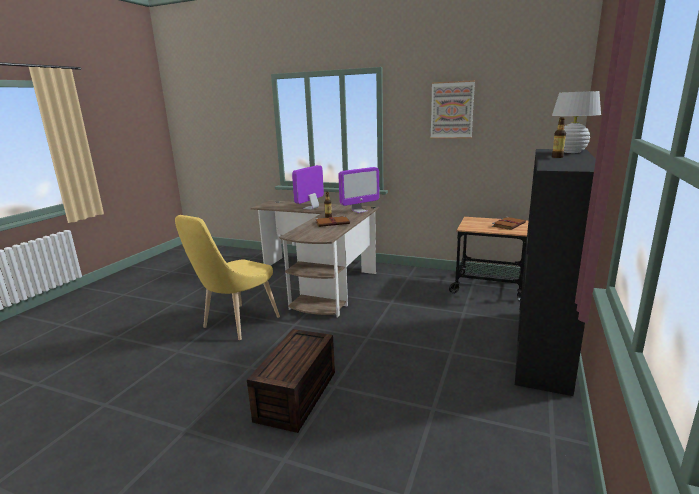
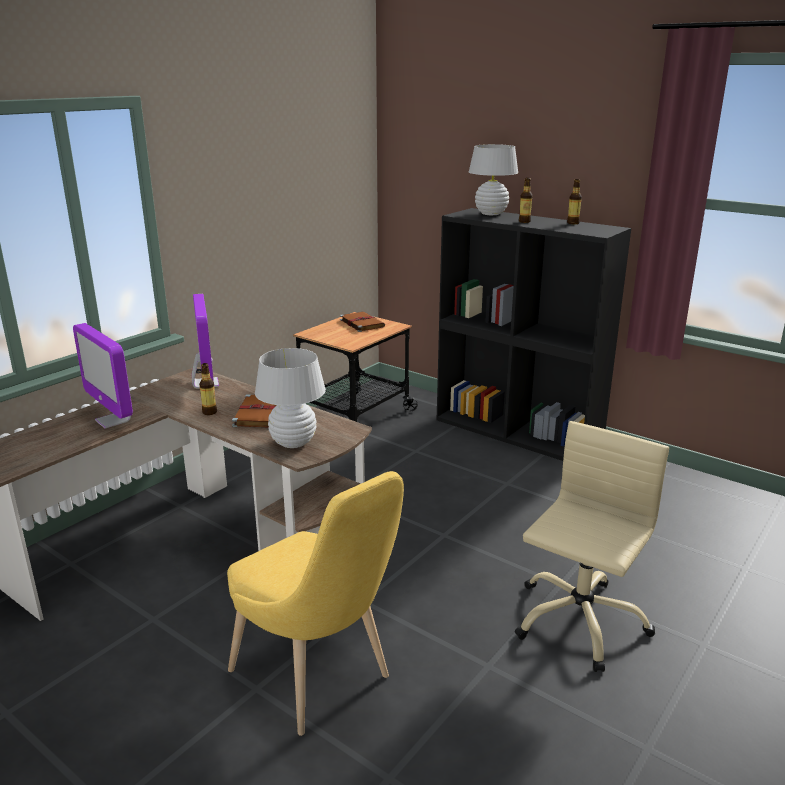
camera: 75 degrees left, 5 degrees up
brown storage box [247,329,335,433] -> beige office chair [515,421,669,672]
picture [430,80,475,139] -> none
none -> white table lamp [255,348,326,448]
none -> bottle [567,179,582,224]

